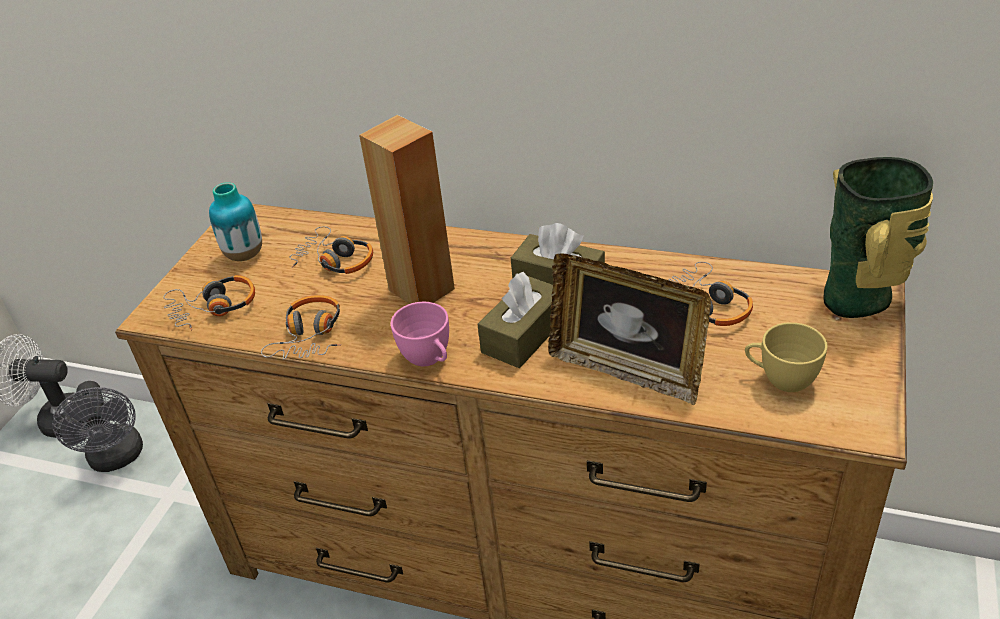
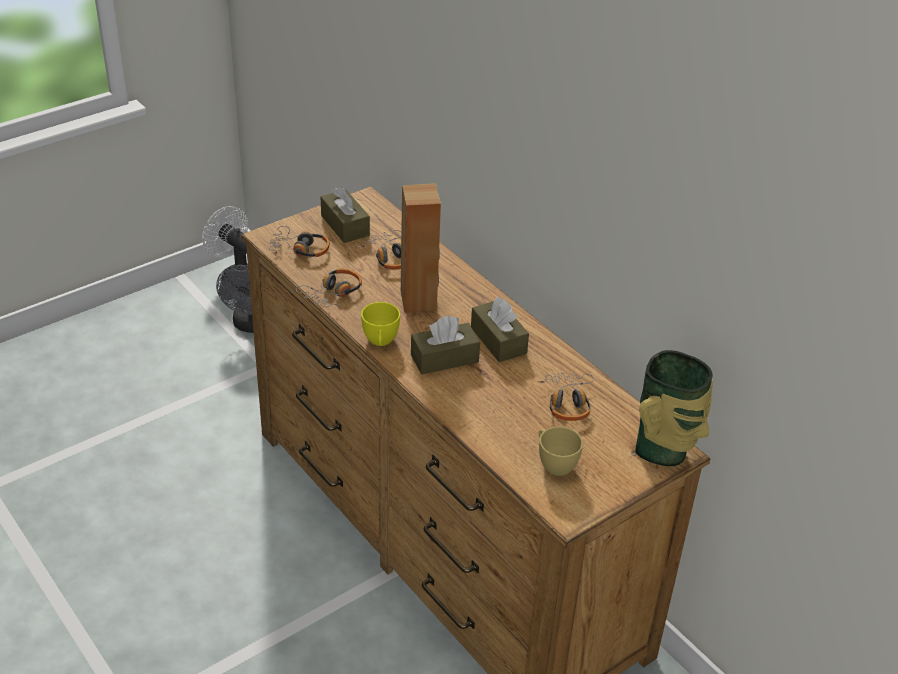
camera: 30 degrees right, 0 degrees up
vase [209,182,262,261] -> brown tissue box [321,187,370,243]
pink cup [391,302,449,366] -> yellow cup [361,302,400,346]
picture frame [548,253,711,405] -> none

